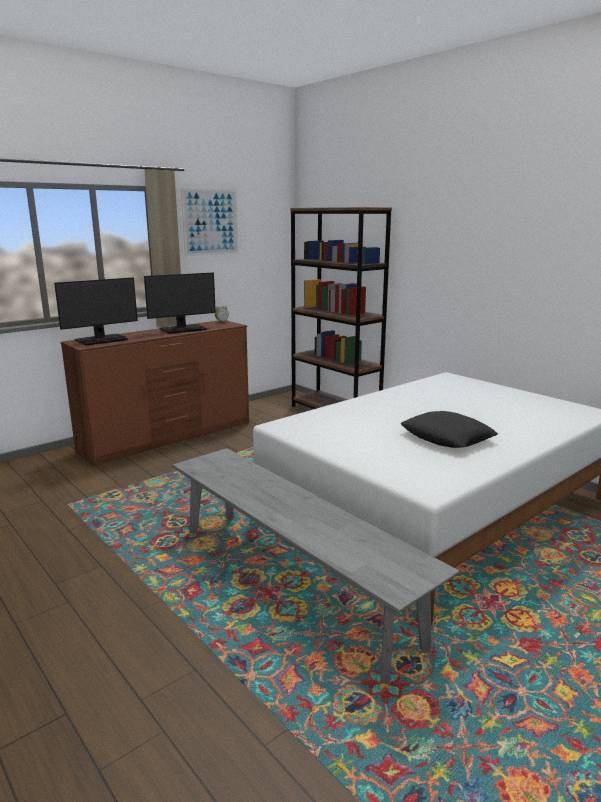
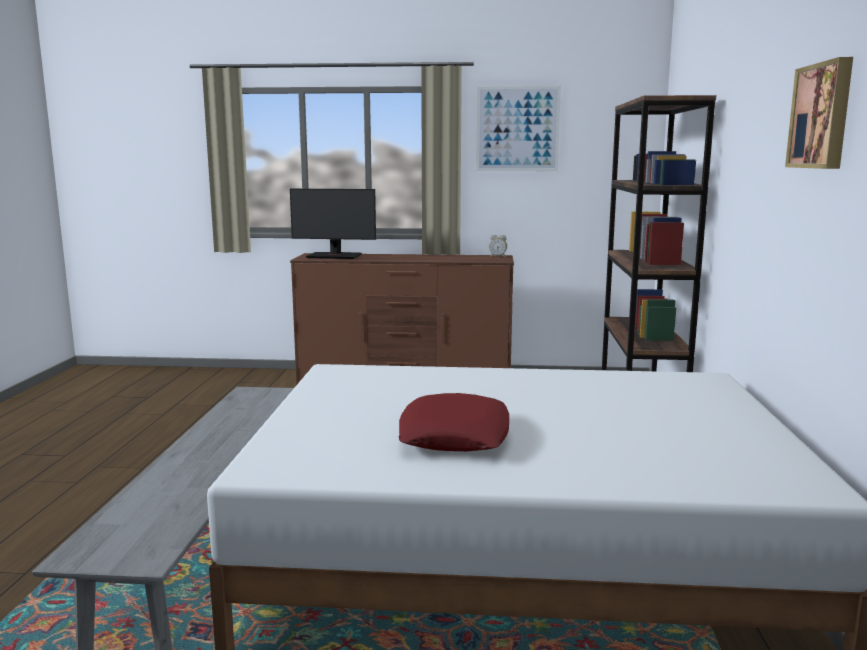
camera: 45 degrees right, 5 degrees down
monitor [144,272,216,334] -> none
black pillow [400,411,498,448] -> red pillow [399,393,509,452]
none -> picture [785,57,853,169]

